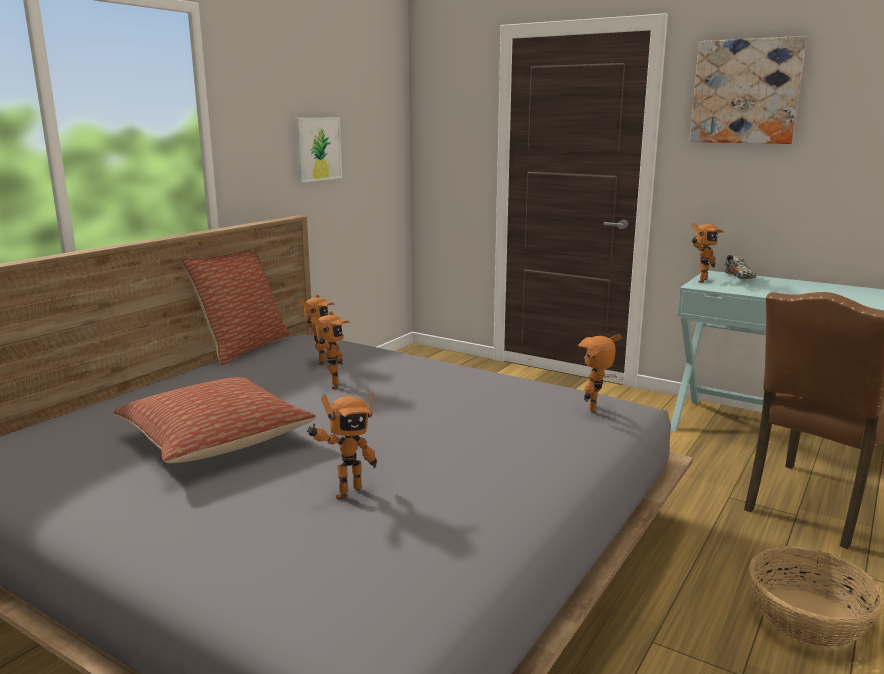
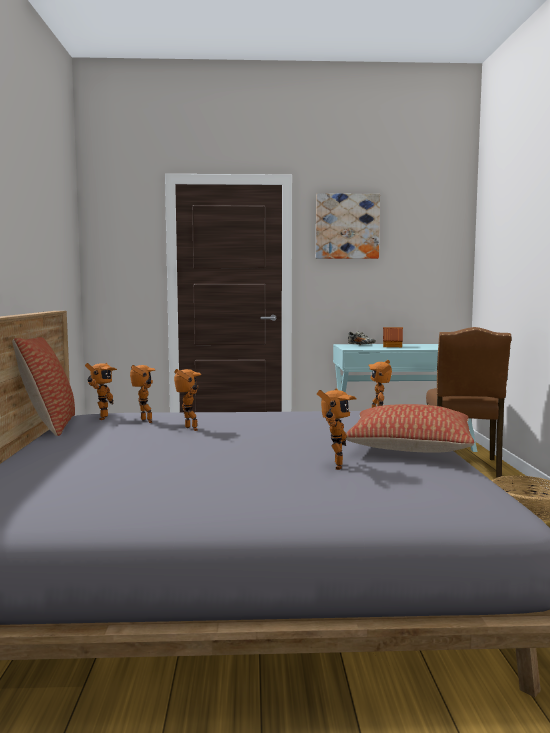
camera: 35 degrees left, 10 degrees down
pillow [113,377,316,463] -> pillow moved to [346,404,474,452]
picture [295,118,342,183] -> none
toy robot [691,223,724,283] -> toy robot moved to [85,363,117,420]
none -> toy house [383,327,403,347]

